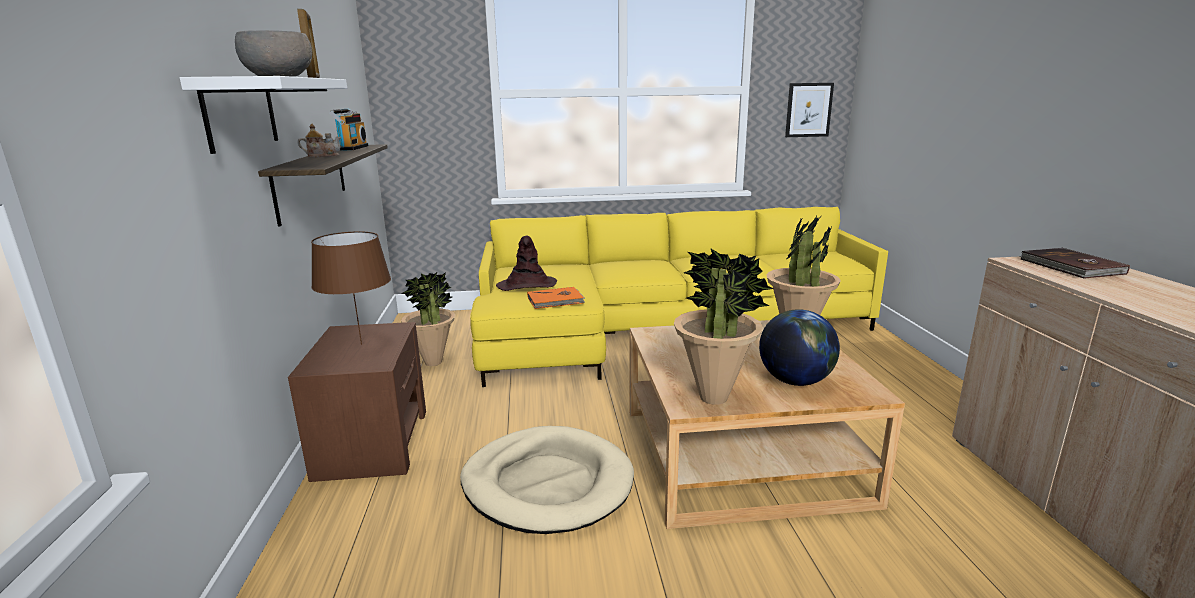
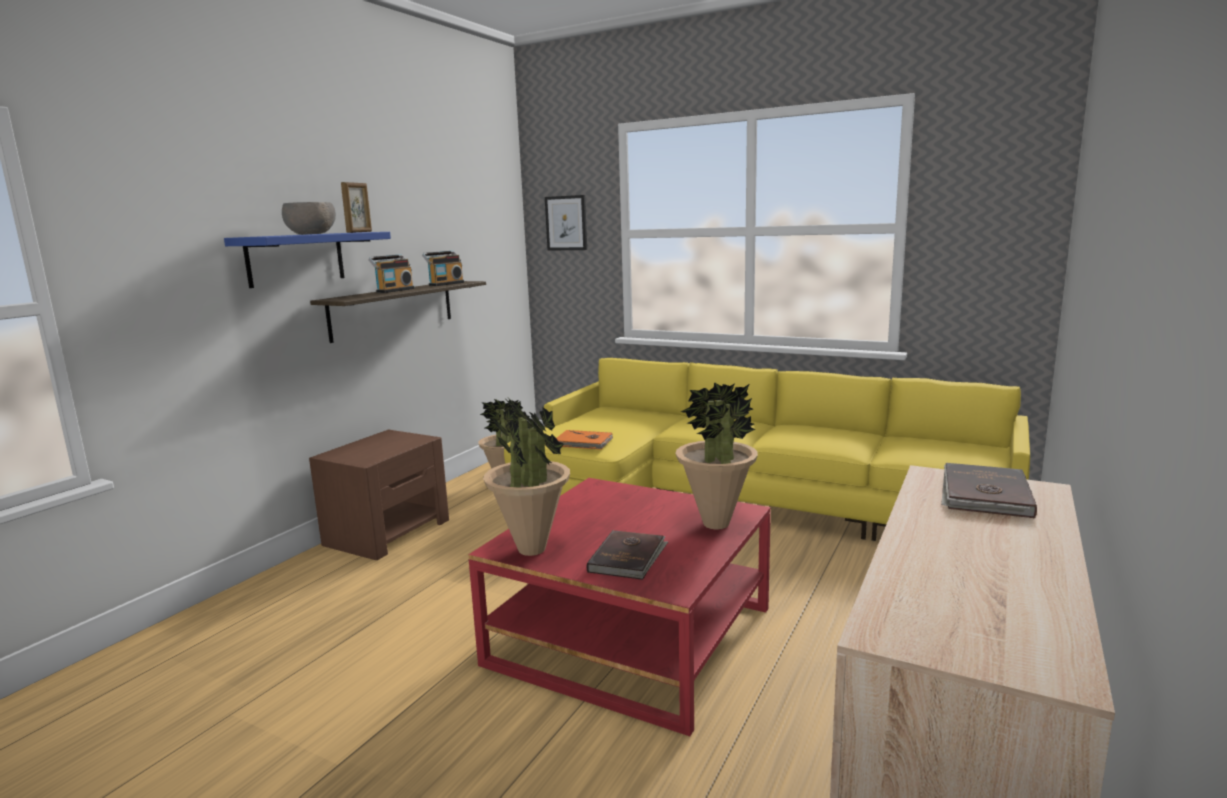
camera: 35 degrees right, 5 degrees down
white shelf [180,76,347,154] -> blue shelf [224,232,391,288]
teapot [298,124,341,157] -> radio [368,254,414,293]
brown table lamp [311,231,391,345] -> none
beige dog bed [460,426,634,534] -> none
brown hat [496,236,557,291] -> none
beige coffee table [629,320,905,529] -> red coffee table [468,478,771,736]
globe [759,309,840,386] -> brown book [586,530,668,580]
picture [785,83,834,137] -> picture moved to [545,195,587,251]

